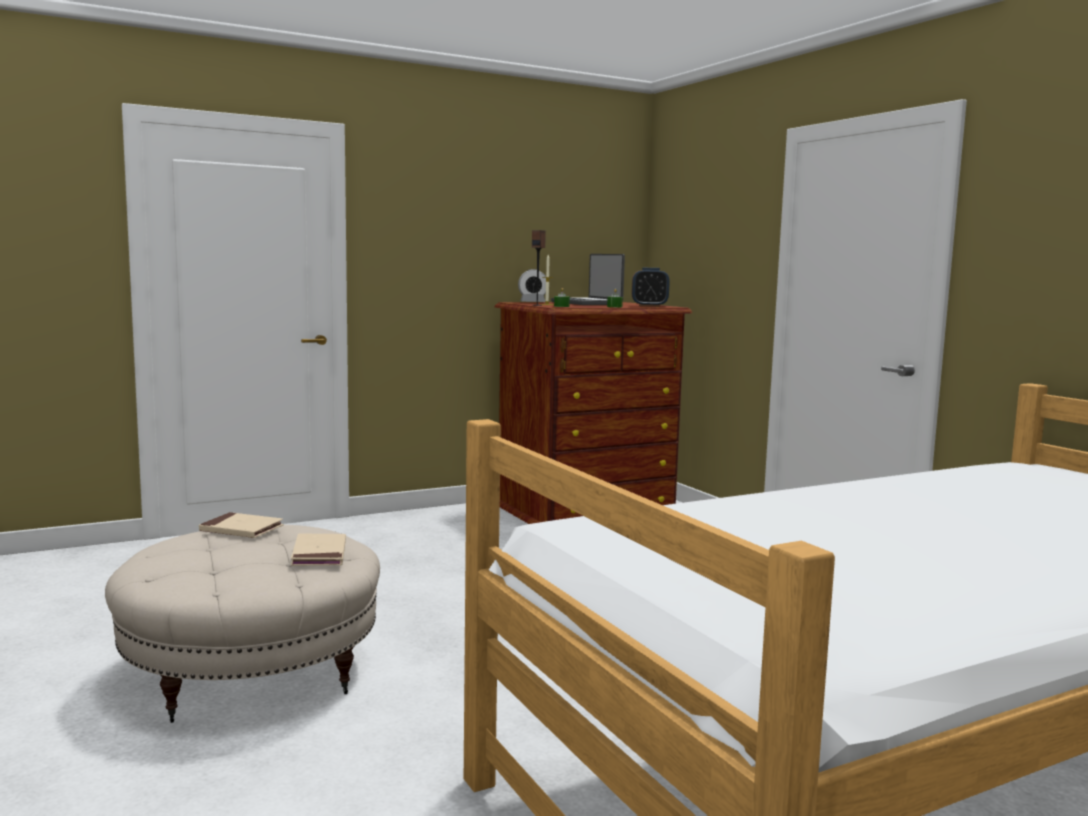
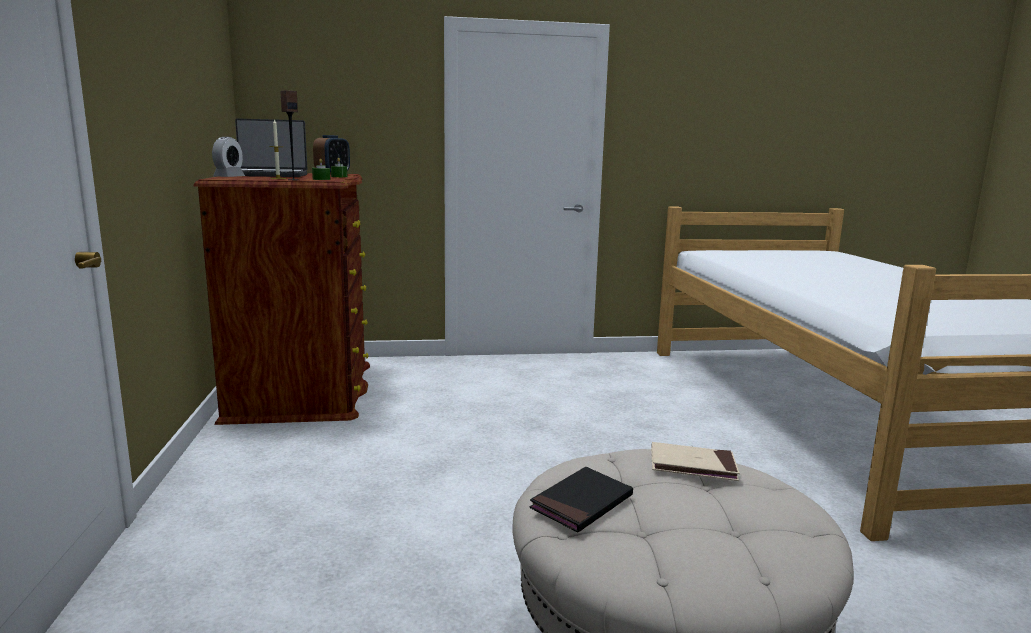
camera: 70 degrees left, 5 degrees up
beige book [199,512,284,538] -> black book [530,467,633,532]

